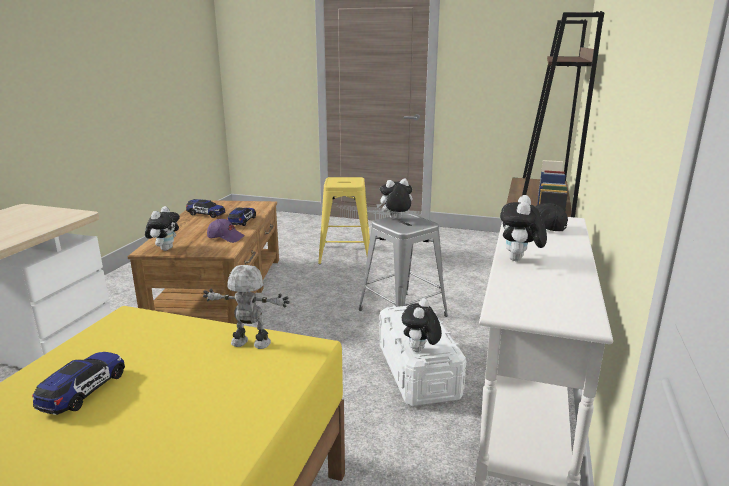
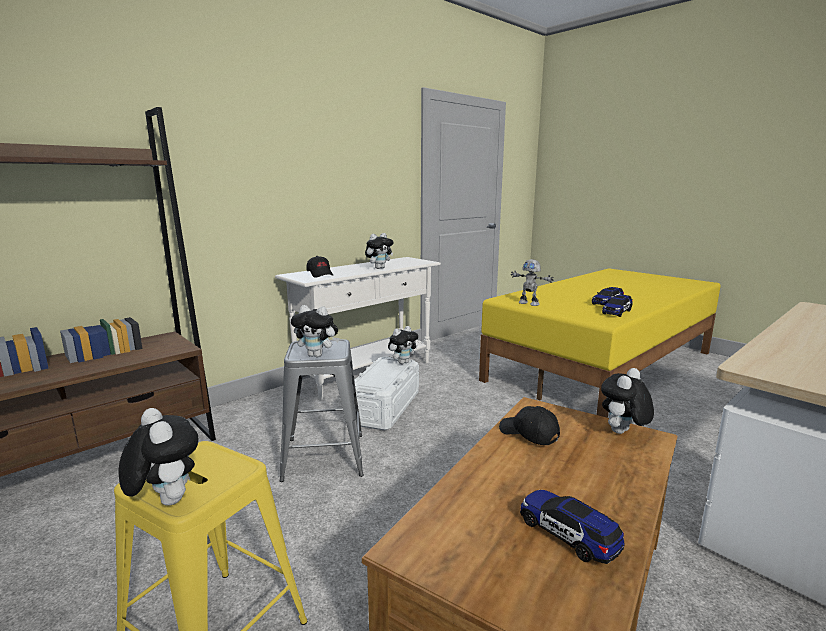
camera: 150 degrees left, 5 degrees down
purple cap [207,219,245,243] -> black cap [499,406,560,445]
toy car [227,208,256,226] -> toy car moved to [602,295,633,317]
none -> plush toy [119,408,199,506]

